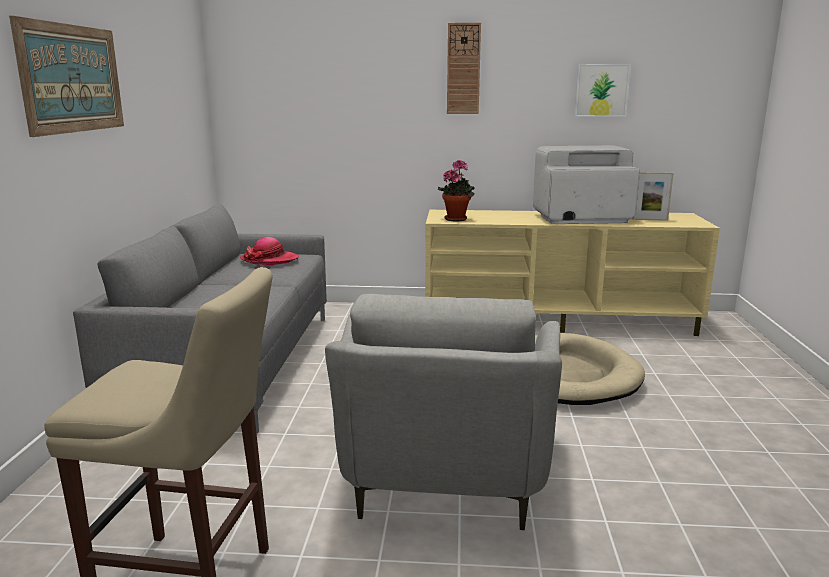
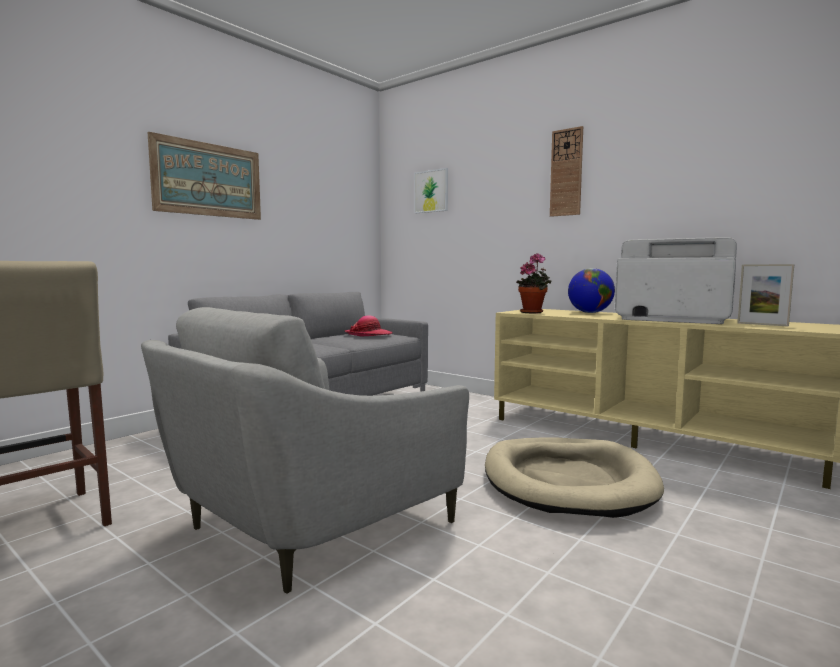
camera: 35 degrees right, 10 degrees down
picture [575,64,631,117] -> picture moved to [414,168,448,213]
none -> globe [568,268,615,313]

